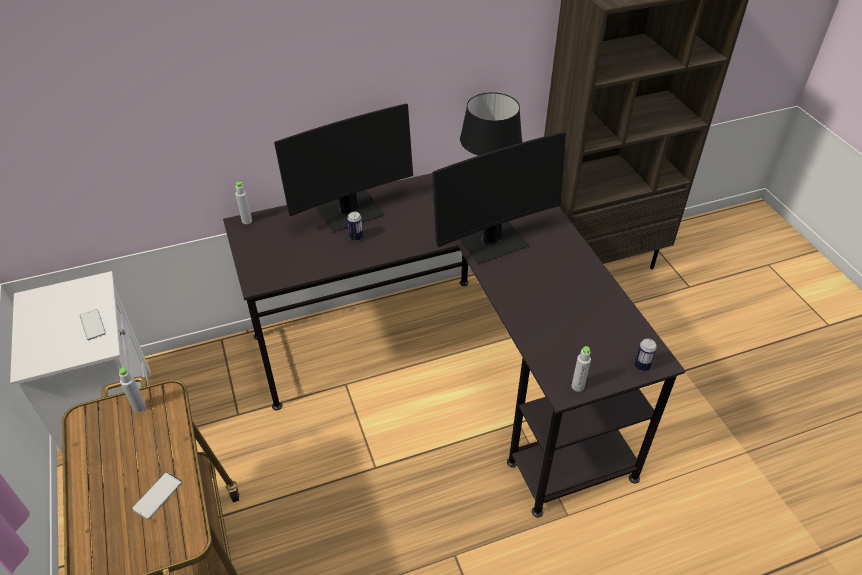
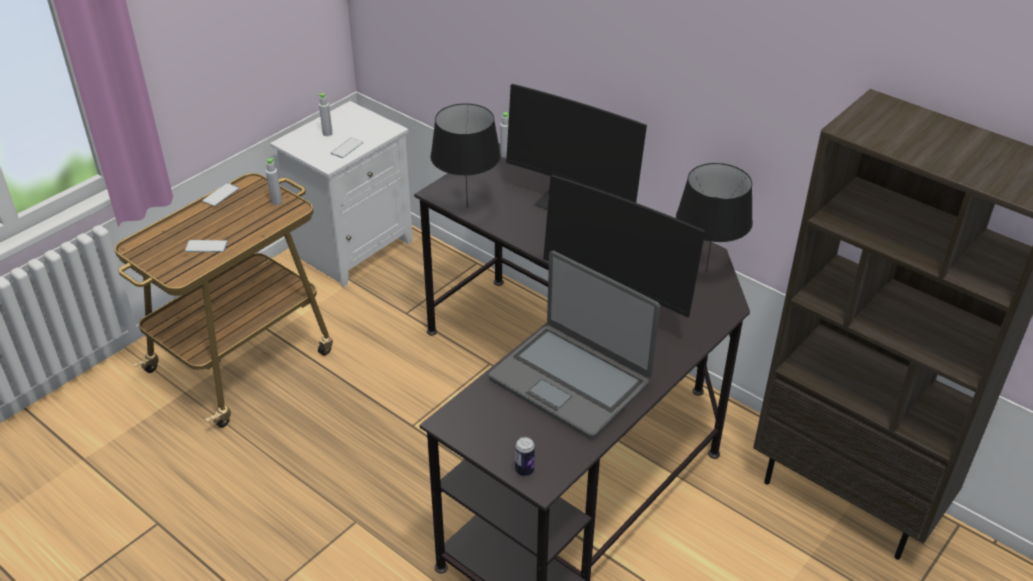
camera: 60 degrees right, 5 degrees down
can [347,212,363,241] -> none
grey bottle [572,346,591,392] -> grey bottle moved to [318,93,333,136]
none -> phone [202,183,240,206]
none -> black table lamp [430,103,501,208]
none -> laptop [489,251,660,439]

